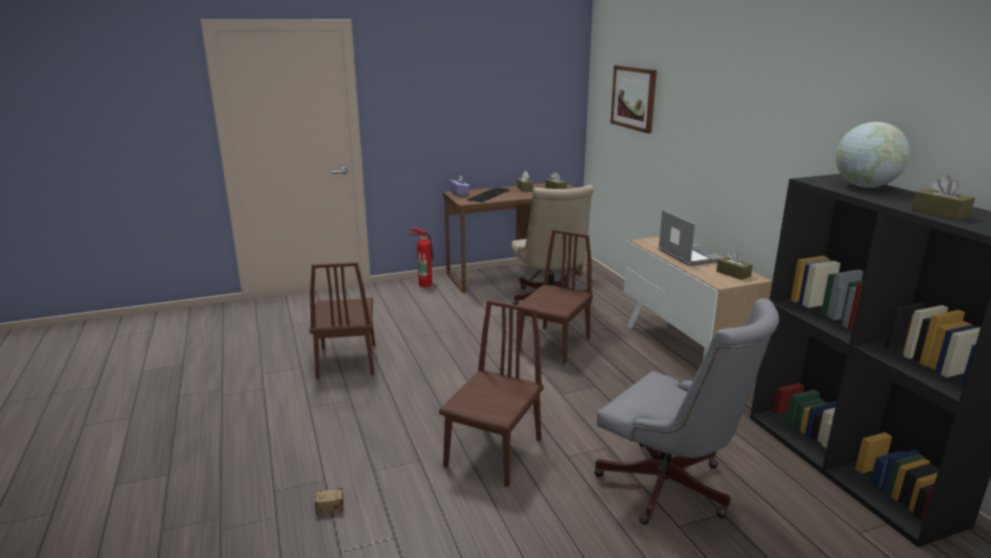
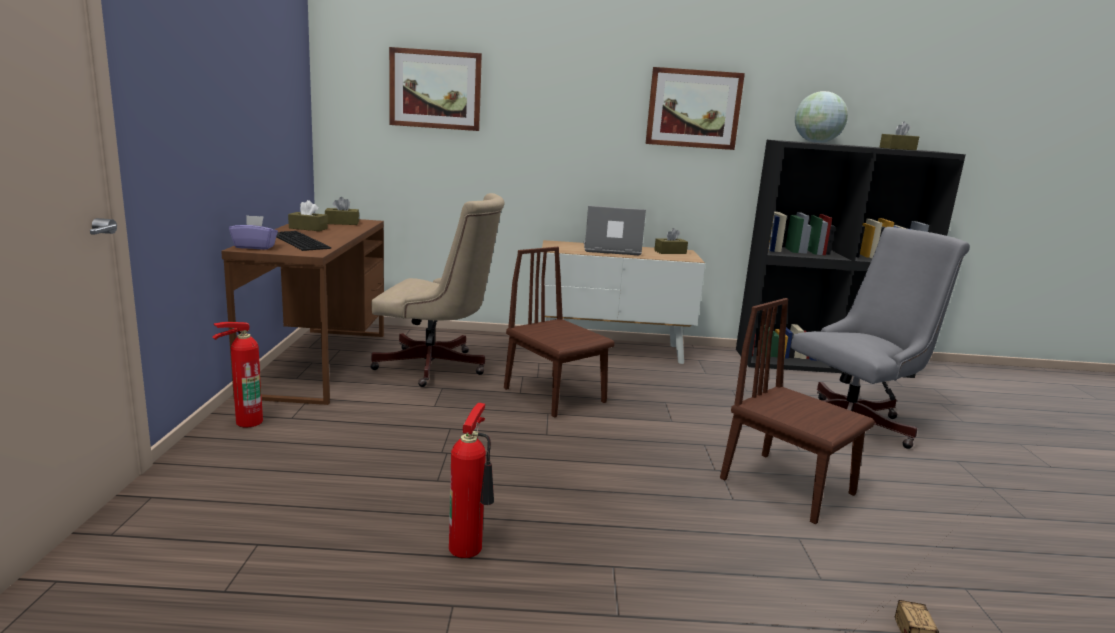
camera: 70 degrees left, 5 degrees down
brown chair [310,262,375,379] -> fire extinguisher [449,403,494,558]
none -> picture [645,67,745,150]

